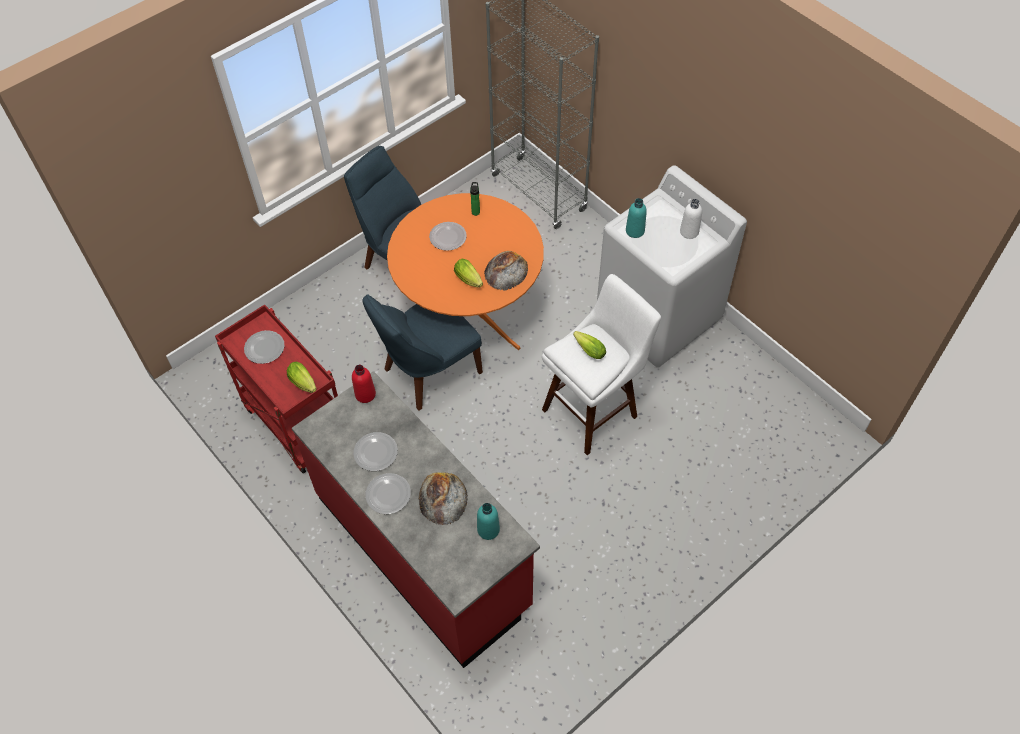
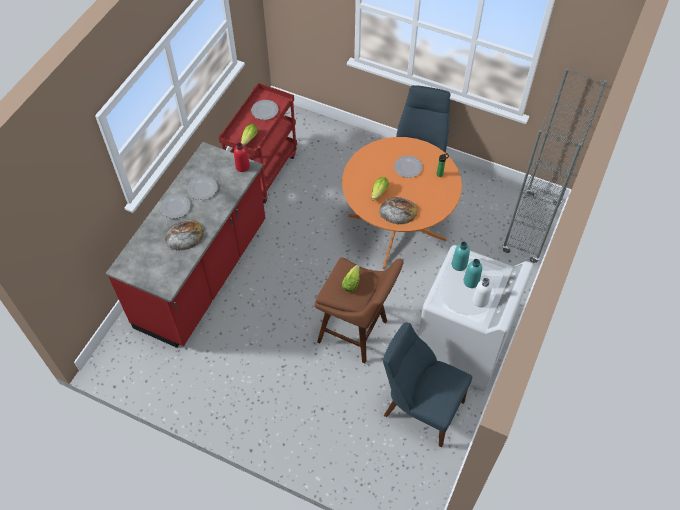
camera: 65 degrees right, 0 degrees up
blue chair [363,295,483,411] -> blue chair moved to [383,322,472,447]
turquoise bottle [477,503,500,540] -> turquoise bottle moved to [464,259,482,288]
white stool [542,274,661,455] -> brown stool [315,257,404,363]

